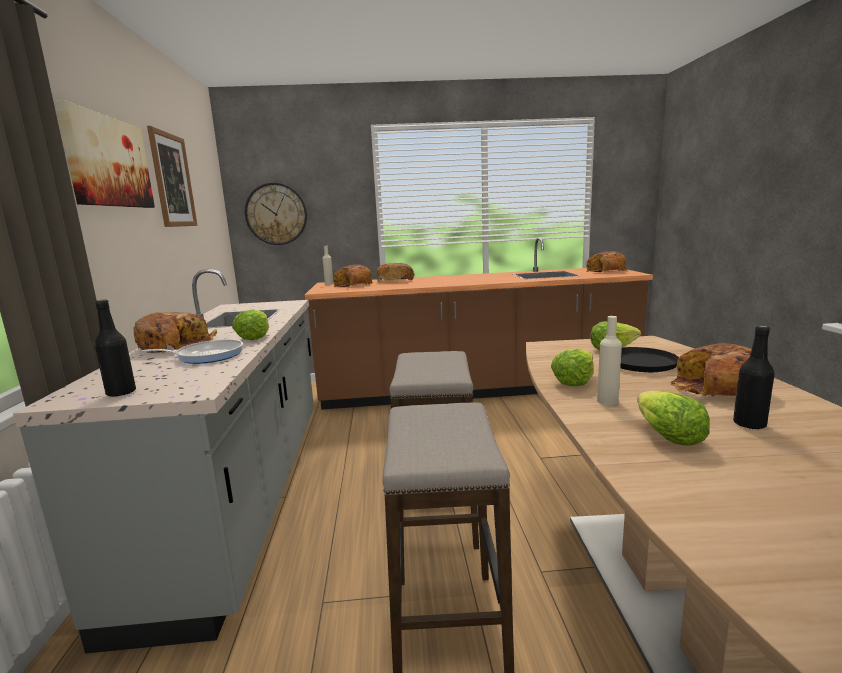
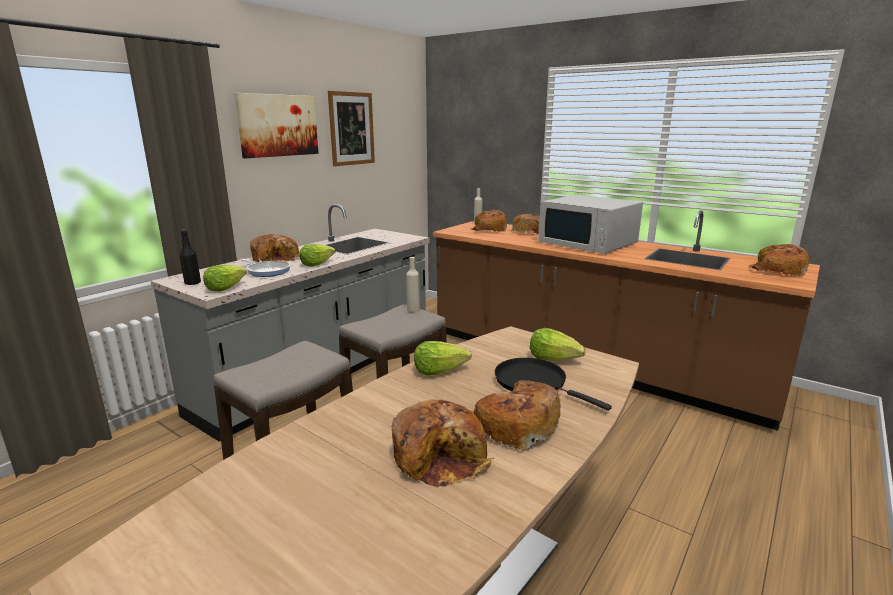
camera: 40 degrees right, 5 degrees up
wall clock [245,183,307,245] -> none
beige bottle [597,316,622,405] -> beige bottle moved to [406,257,420,312]
lettuce [637,390,710,445] -> lettuce moved to [203,265,247,292]
black bottle [733,325,774,430] -> bread [392,400,494,488]
none -> white microwave [538,195,643,254]

